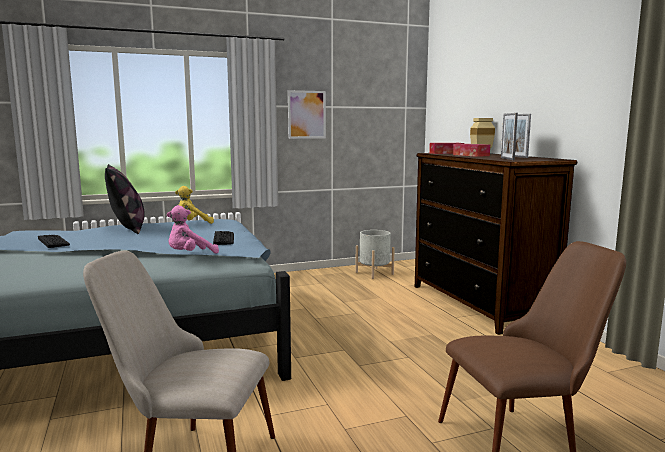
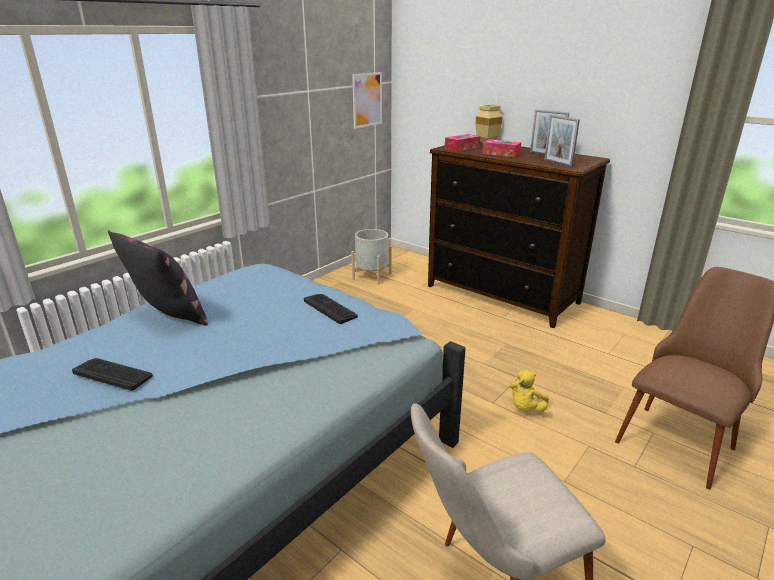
camera: 30 degrees left, 15 degrees up
pink plush toy [167,205,219,254] -> none
yellow plush toy [175,186,214,224] -> yellow plush toy moved to [510,370,549,412]
picture [288,90,326,139] -> picture moved to [352,72,382,129]

